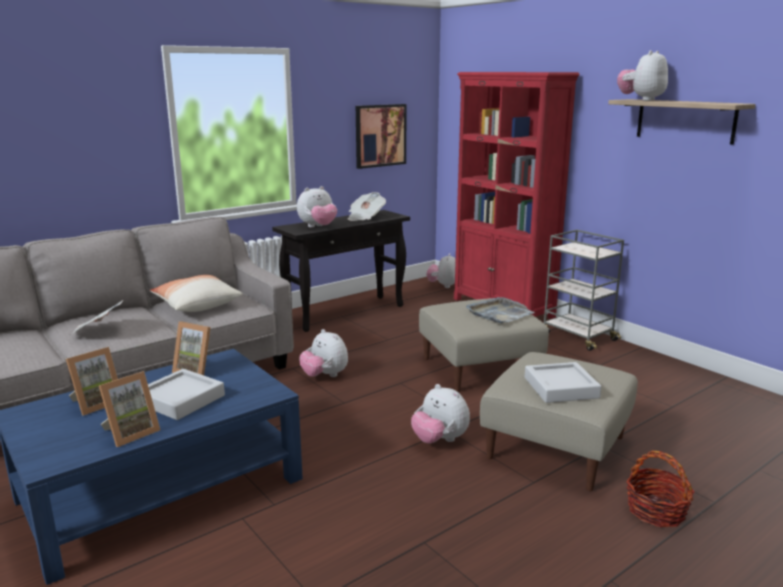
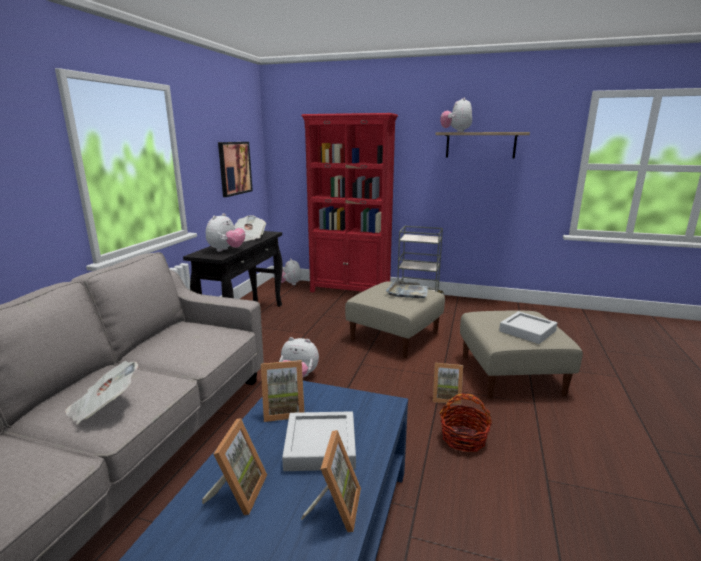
camera: 35 degrees left, 0 degrees up
pillow [150,275,243,312] -> none
plush toy [411,384,470,444] -> picture frame [433,363,463,405]
basket [626,450,695,527] -> basket moved to [439,394,492,452]

